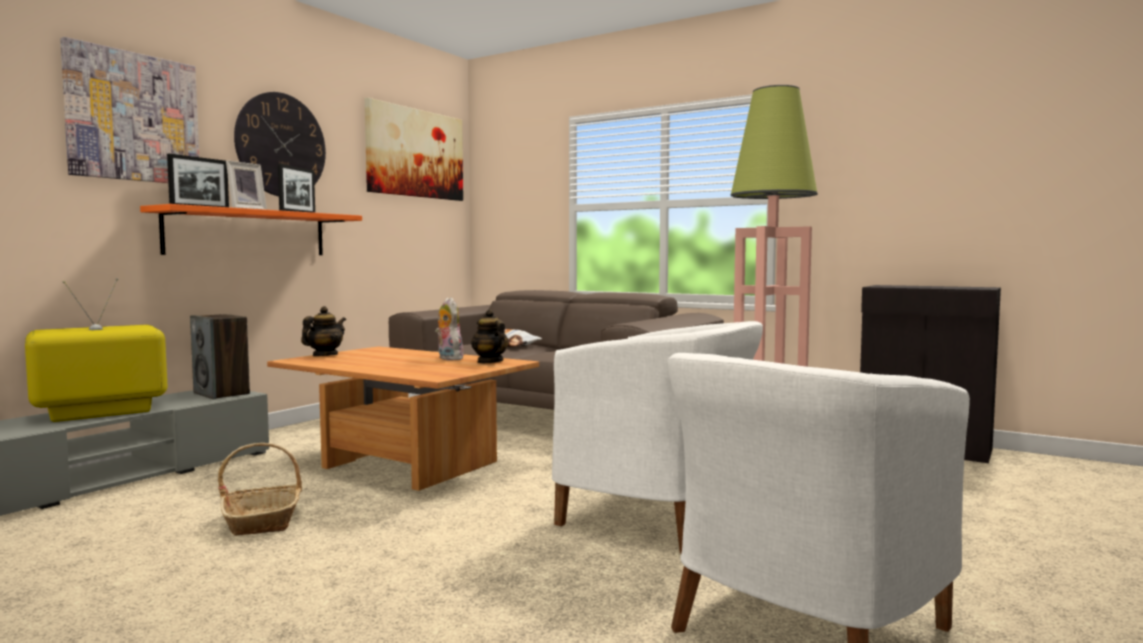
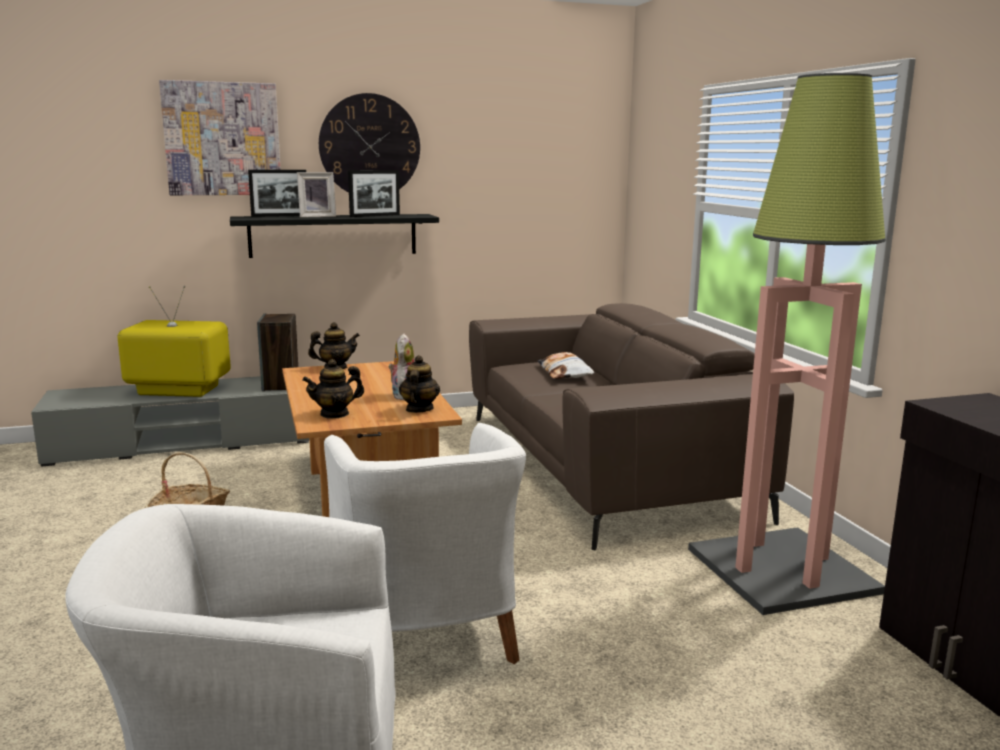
camera: 40 degrees right, 10 degrees up
orange shelf [140,204,362,255] -> black shelf [230,214,439,258]
picture [365,98,463,201] -> none
none -> teapot [302,359,364,419]

